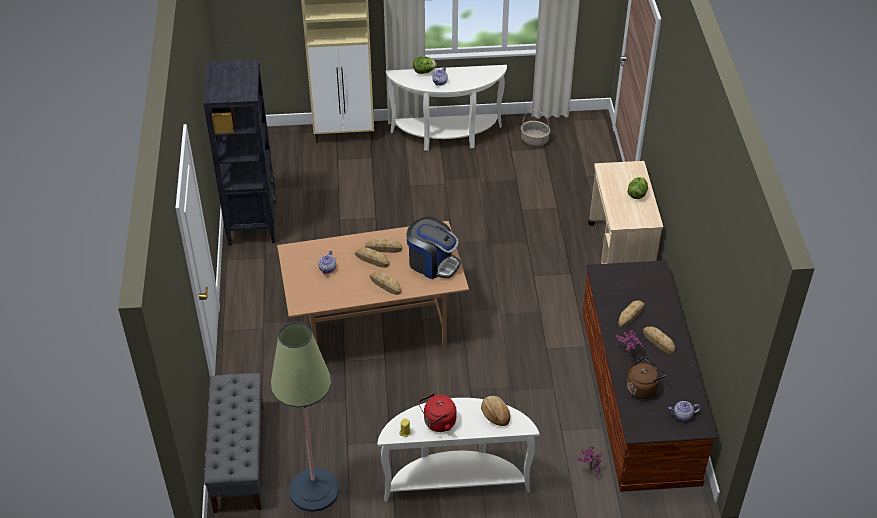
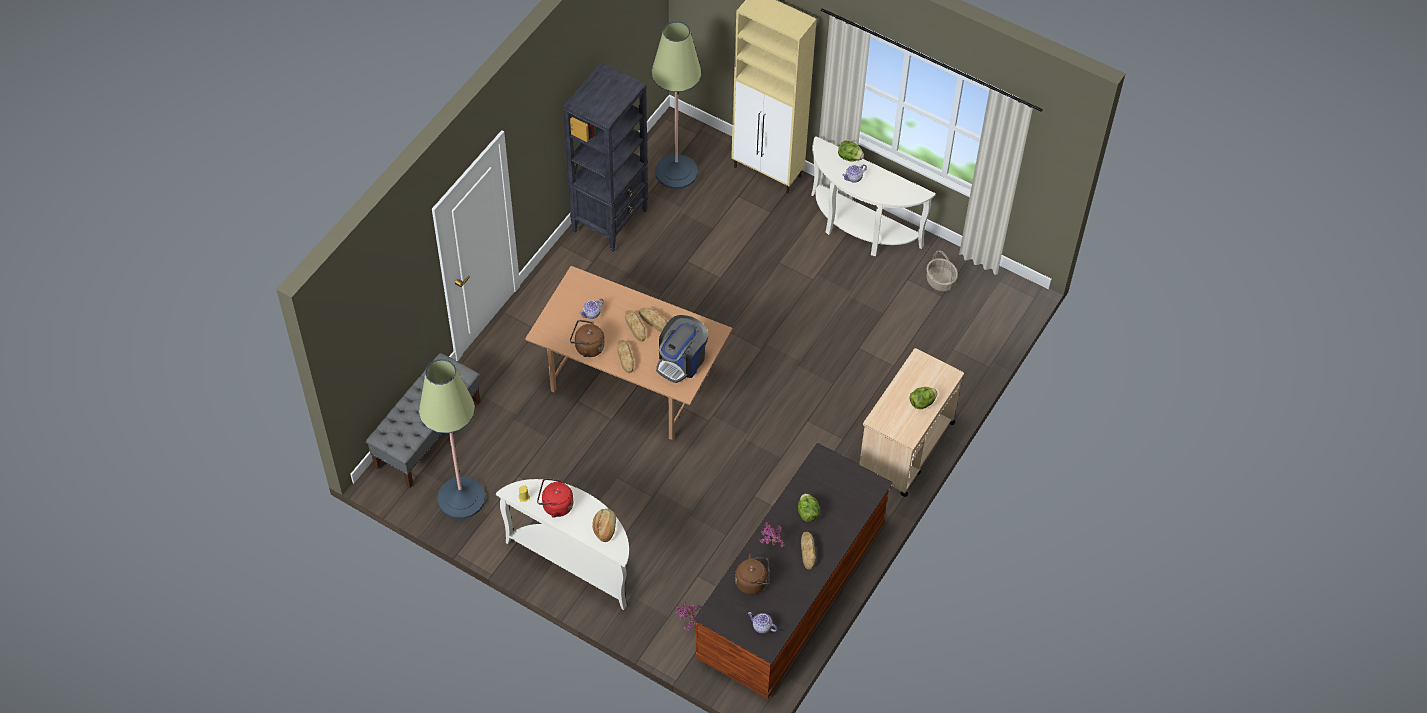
camera: 35 degrees right, 10 degrees up
coffee machine [407,217,461,279] -> coffee machine turned 60 degrees clockwise [656,315,708,383]
bread [618,300,644,328] -> lettuce [798,493,821,522]
none -> brown kettle [570,320,605,357]
none -> floor lamp [652,21,701,189]

